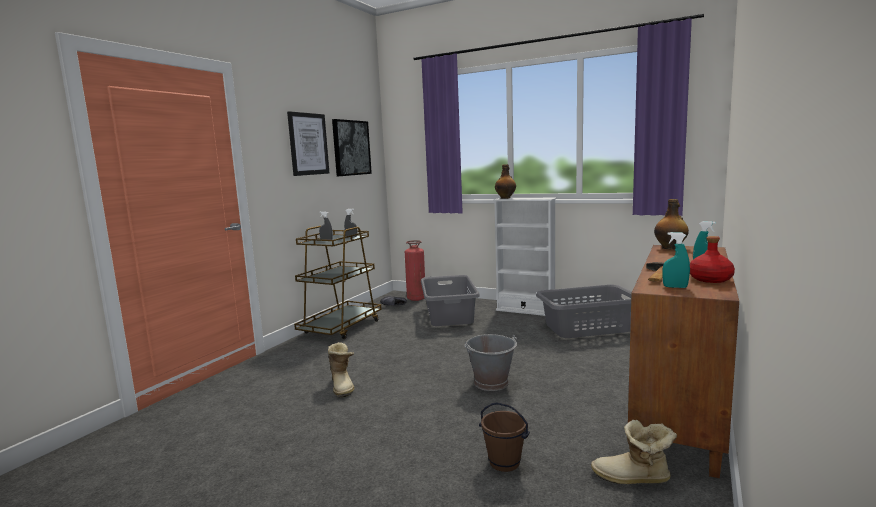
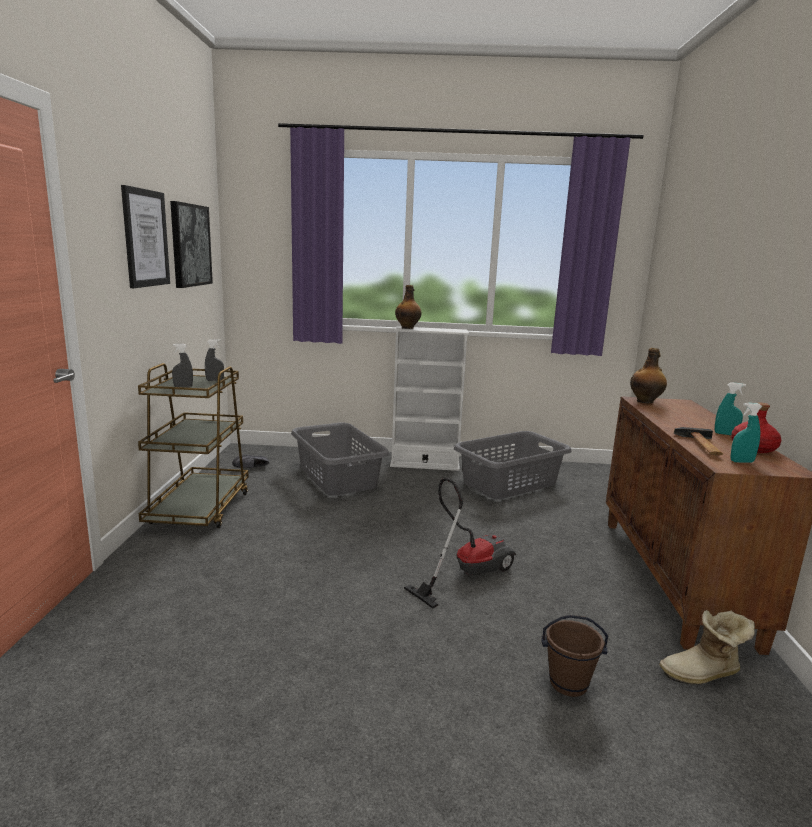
camera: 25 degrees left, 5 degrees up
boot [328,342,354,397] -> none
fire extinguisher [405,240,425,301] -> none
grey bucket [464,334,517,391] -> vacuum cleaner [404,478,516,609]

